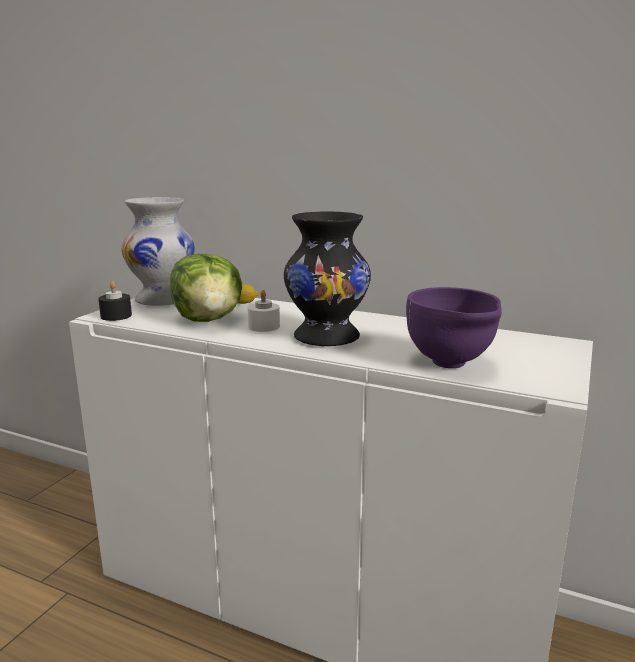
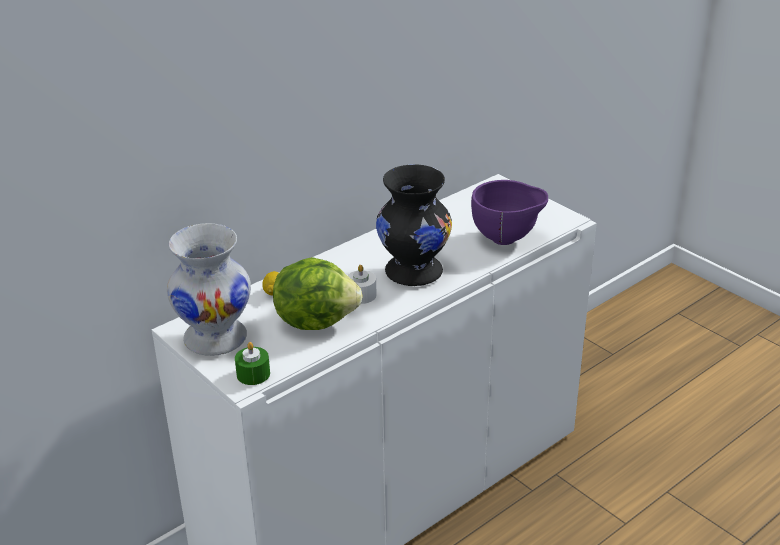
camera: 65 degrees left, 15 degrees up
black candle [98,281,132,321] -> green candle [235,342,270,385]

